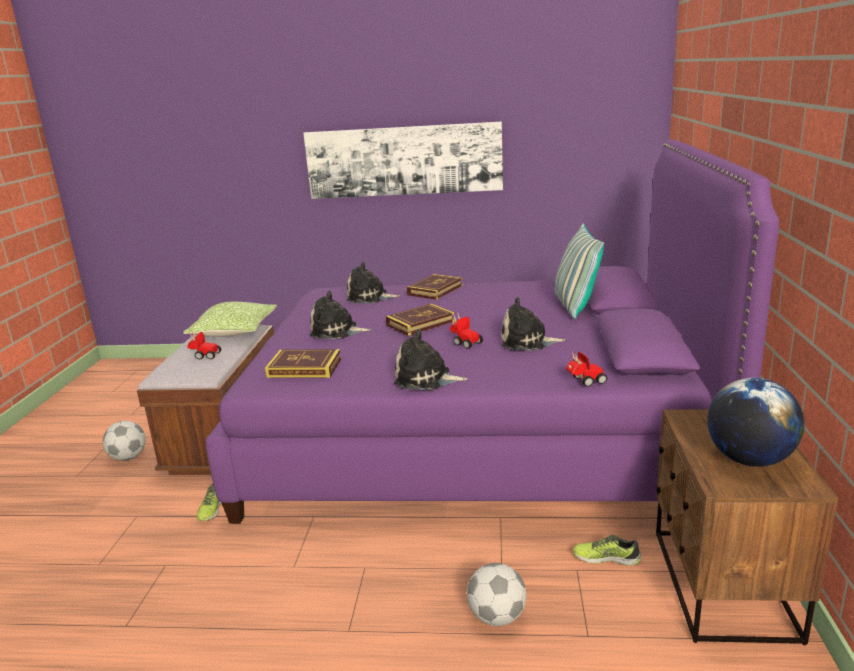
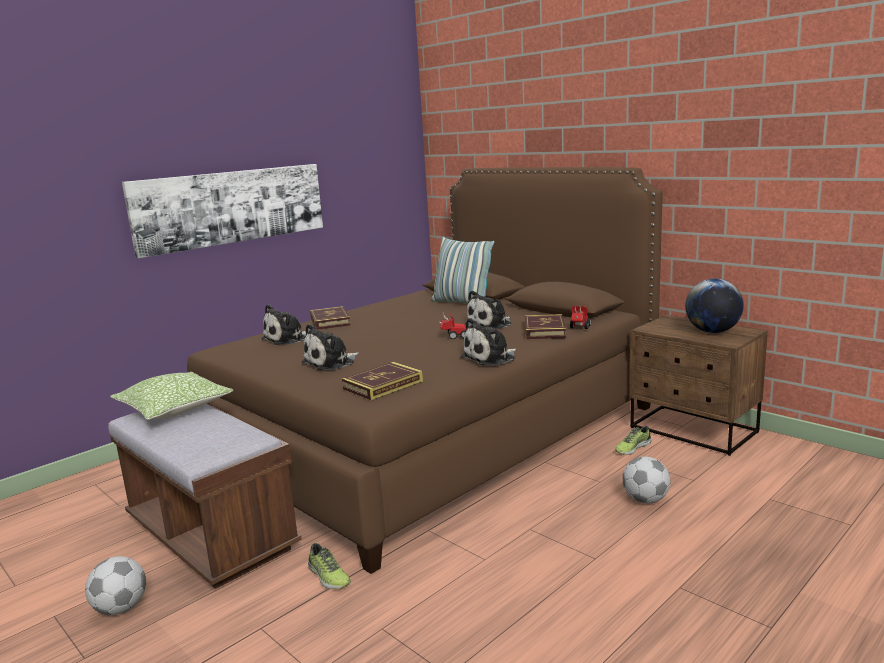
camera: 50 degrees left, 5 degrees down
toy car [187,330,221,359] -> none
purple bed [206,140,779,524] -> brown bed [187,167,663,574]
book [386,303,455,336] -> book moved to [525,314,566,339]

